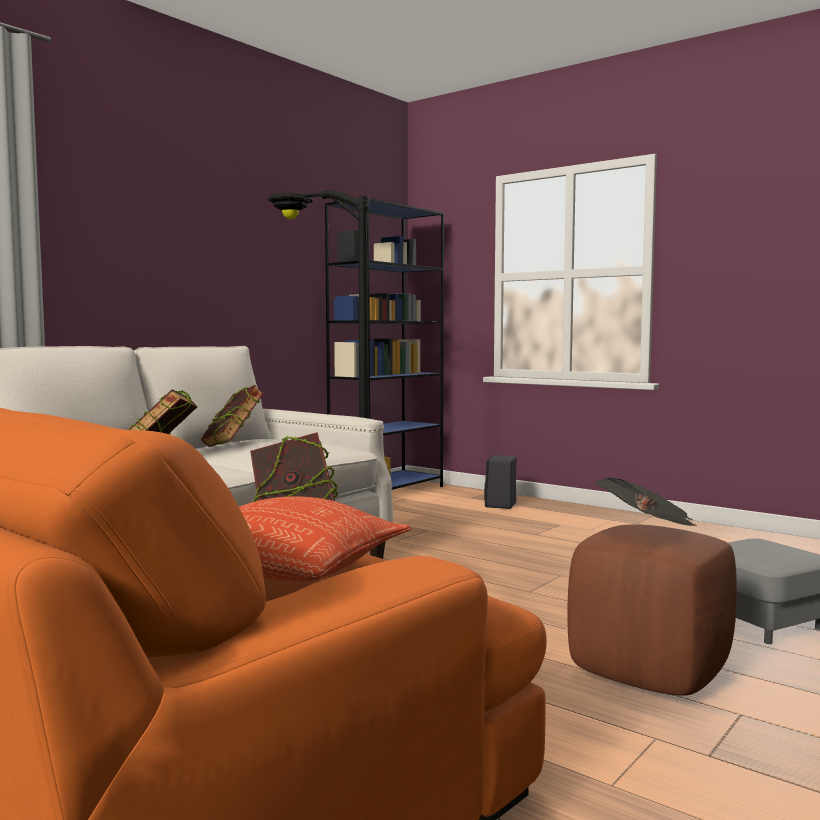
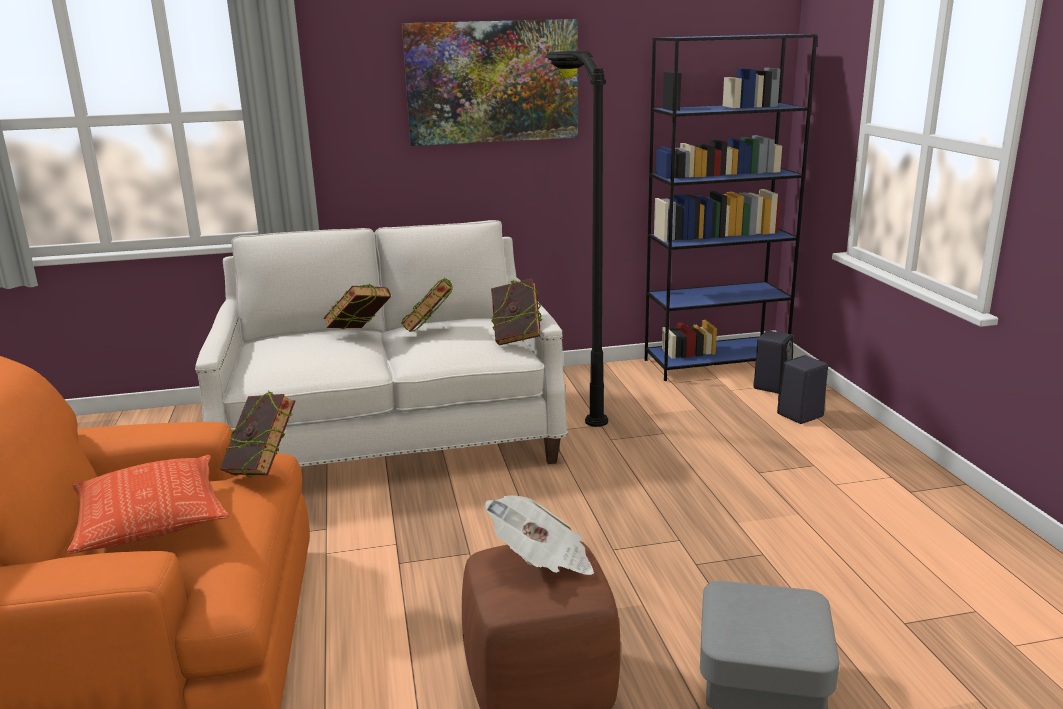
camera: 40 degrees right, 15 degrees up
none -> picture [402,19,578,146]
none -> book [491,279,543,345]
none -> black speaker [753,331,793,394]

